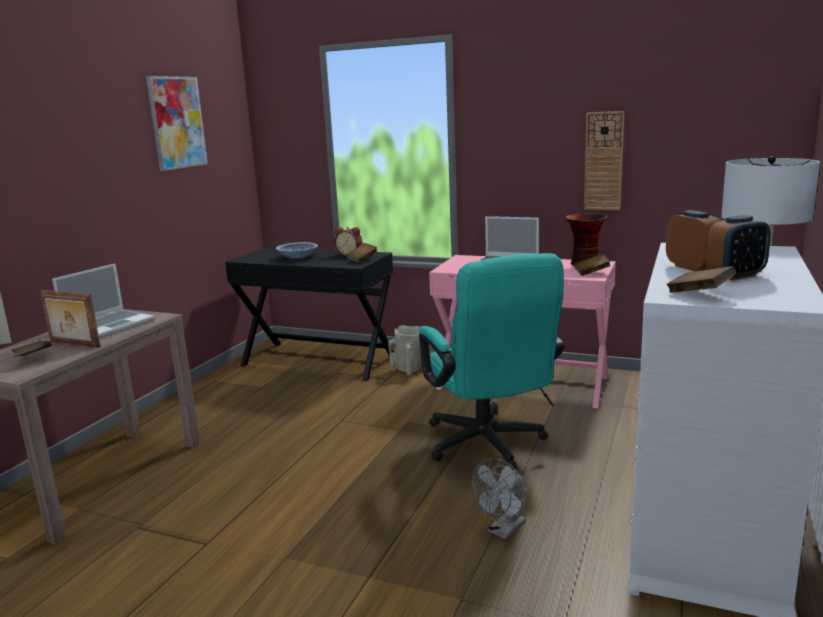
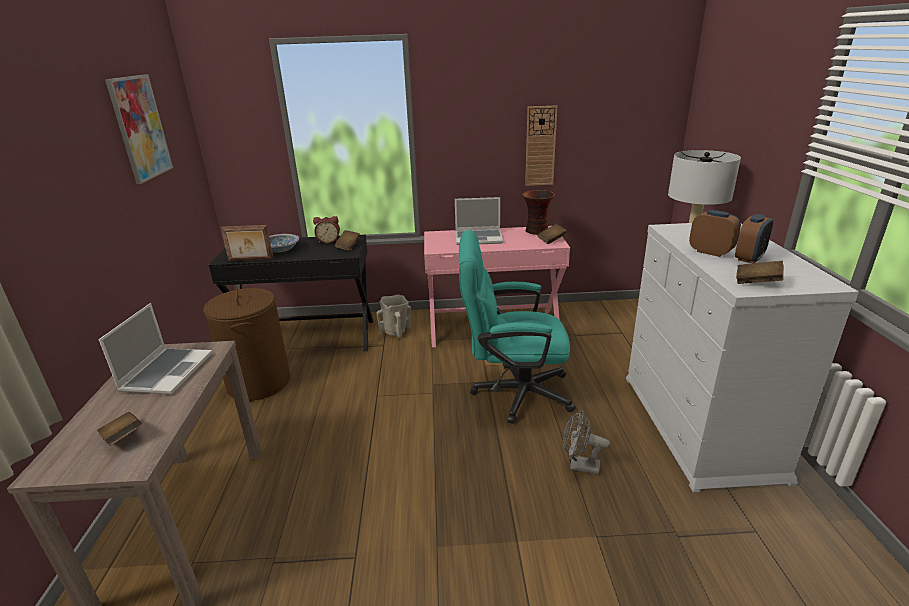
camera: 25 degrees left, 10 degrees up
picture frame [40,290,101,348] -> picture frame moved to [220,225,274,261]
turquoise office chair [419,253,564,470] -> turquoise office chair turned 135 degrees clockwise [459,230,575,424]
grey fan [472,458,526,540] -> grey fan turned 90 degrees clockwise [563,410,610,475]
none -> brown laundry basket [203,287,290,401]

